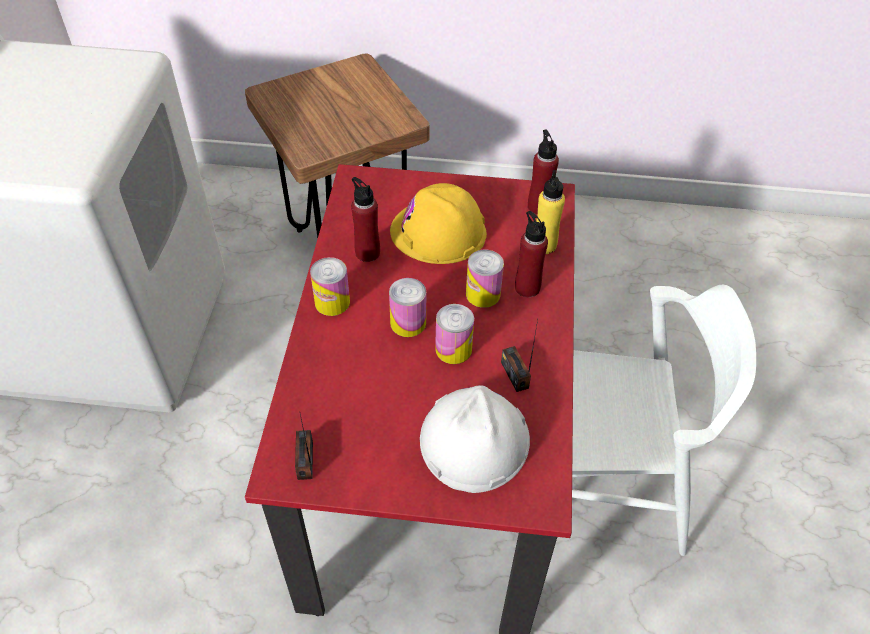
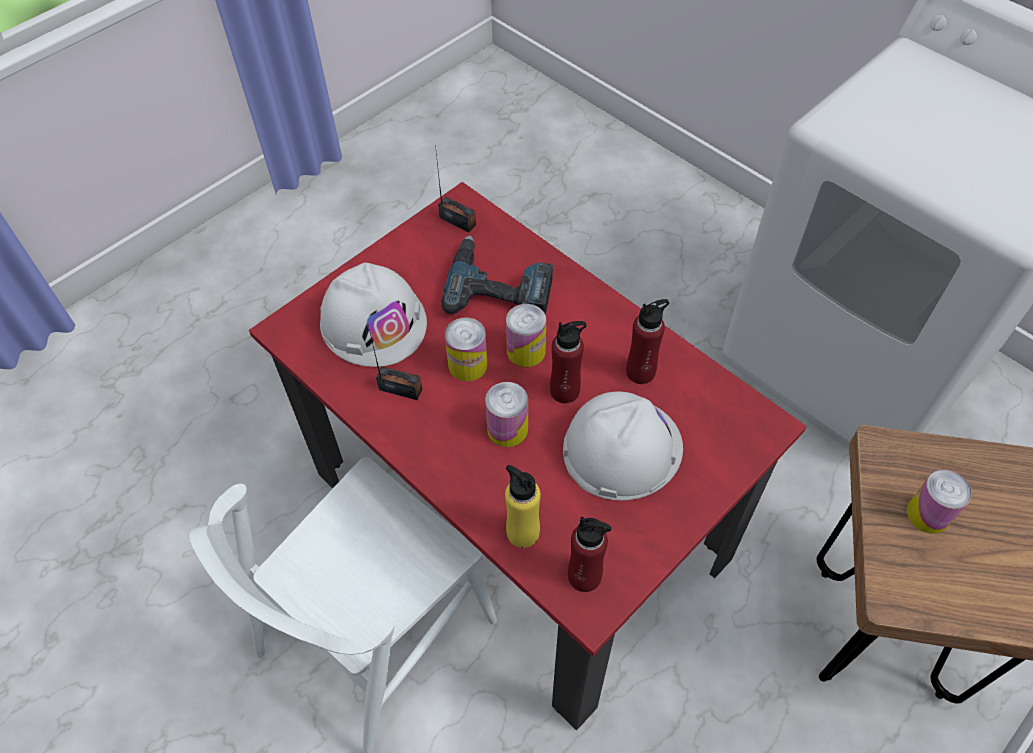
camera: 130 degrees right, 5 degrees up
can [310,257,350,316] -> can moved to [907,470,972,534]
yellow hard hat [390,183,487,264] -> white hard hat [563,392,683,500]
red bottle [515,211,548,297] -> red bottle moved to [550,321,586,403]
none -> power drill [441,235,553,315]

